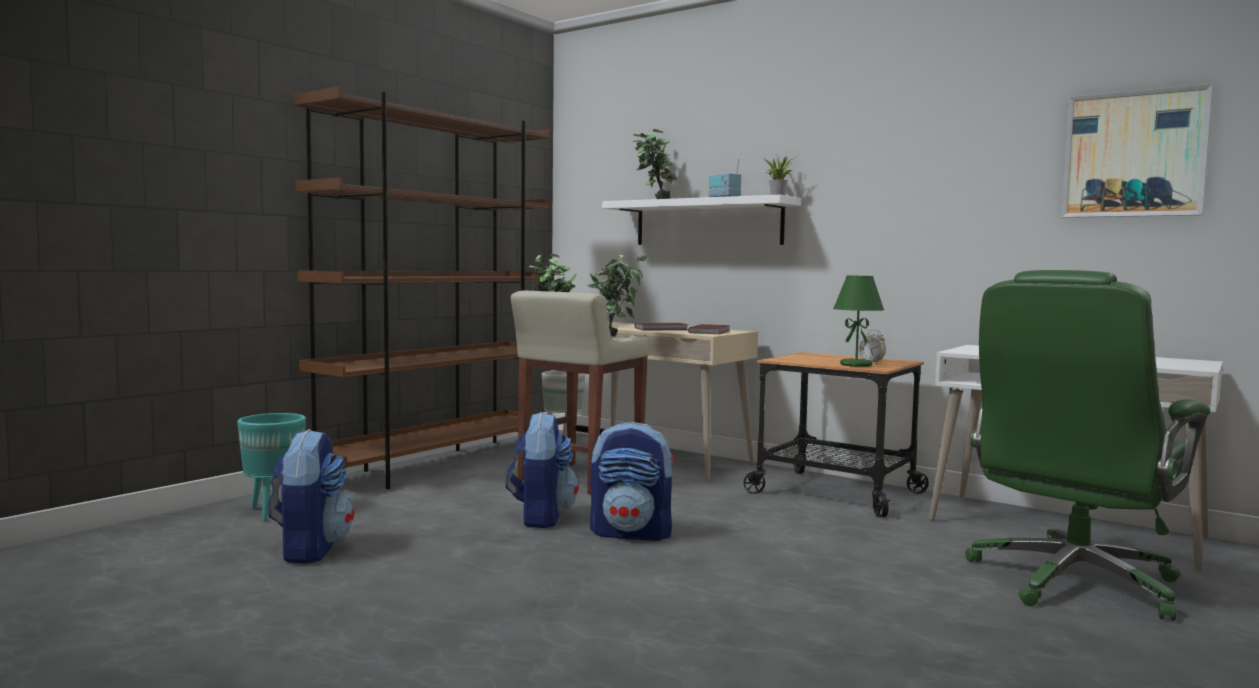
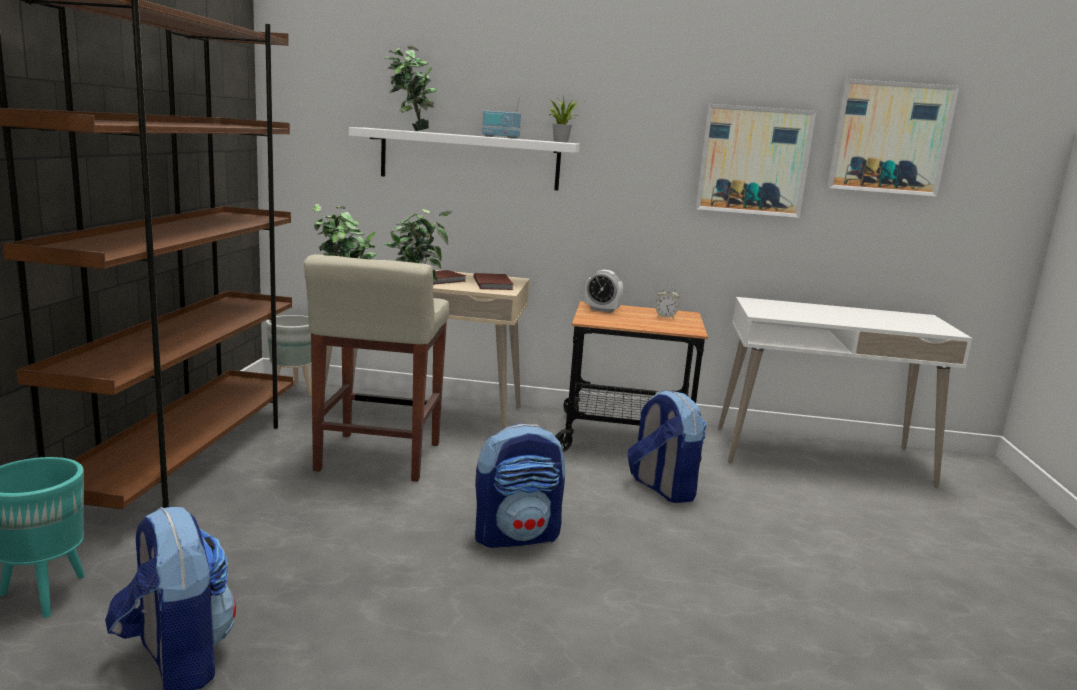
camera: 30 degrees left, 10 degrees up
backpack [506,412,579,528] -> backpack moved to [628,389,707,503]
green table lamp [833,276,884,367] -> none
green office chair [965,270,1211,621] -> none
none -> alarm clock [585,270,623,313]
none -> picture [696,104,816,218]

